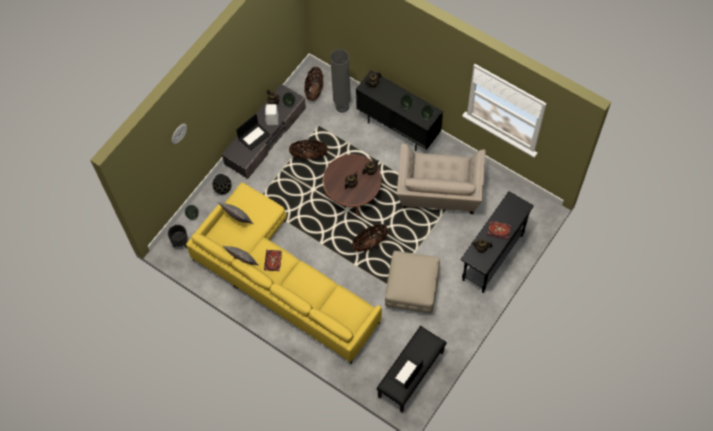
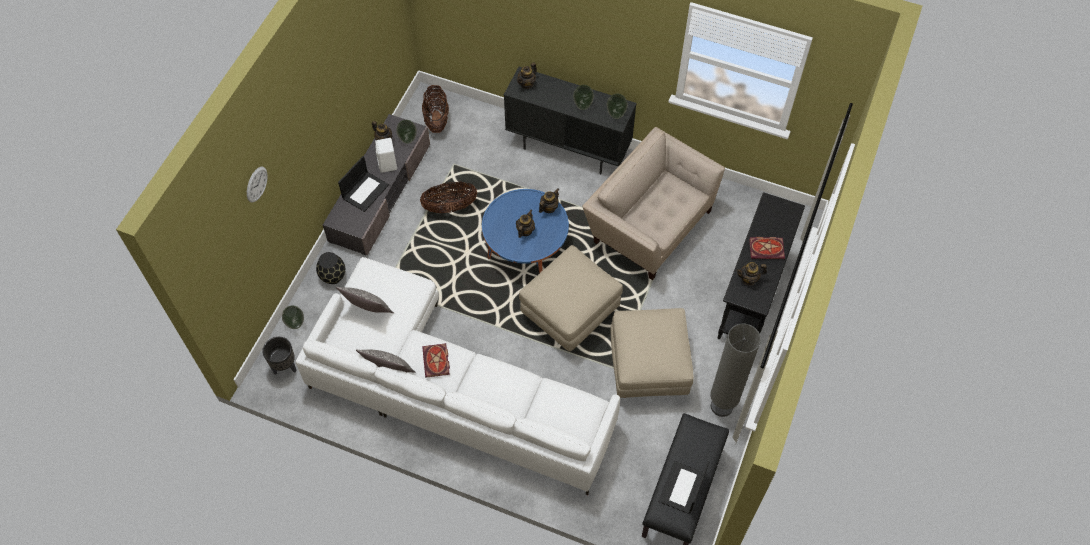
camera: 15 degrees left, 5 degrees down
yellow sofa [186,182,382,364] -> white sofa [296,257,620,495]
brown coffee table [323,154,381,216] -> blue coffee table [482,189,569,273]
grey floor lamp [330,49,351,113] -> grey floor lamp moved to [710,323,761,417]
basket [352,224,388,252] -> beige ottoman [519,245,623,352]
beige armchair [397,143,486,214] -> beige armchair turned 135 degrees clockwise [582,127,725,280]

